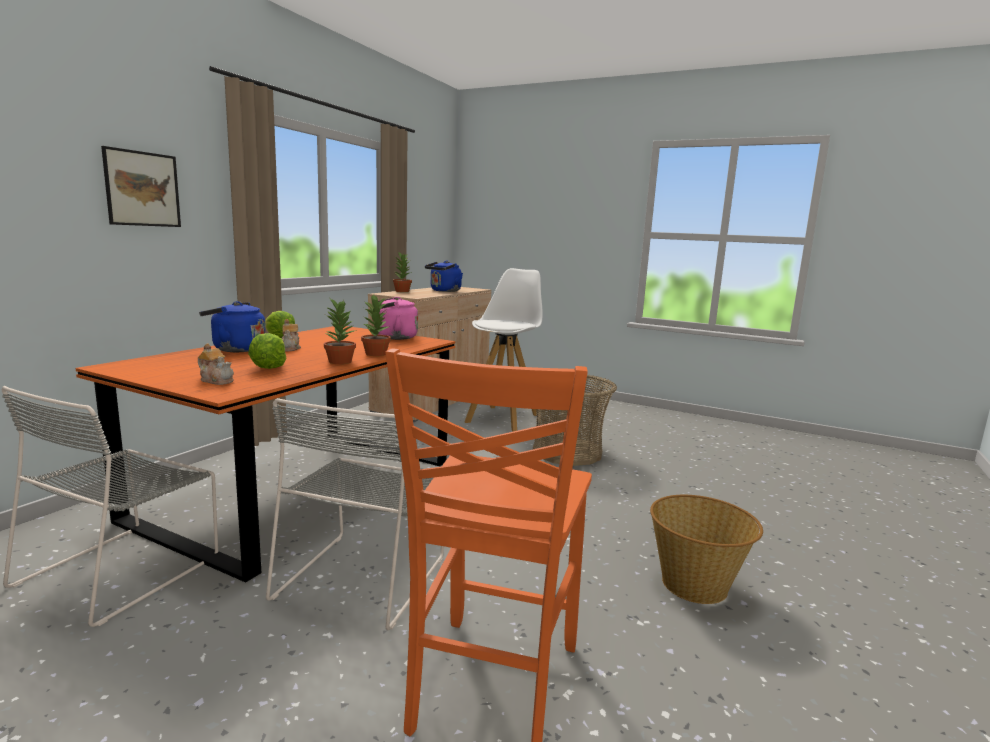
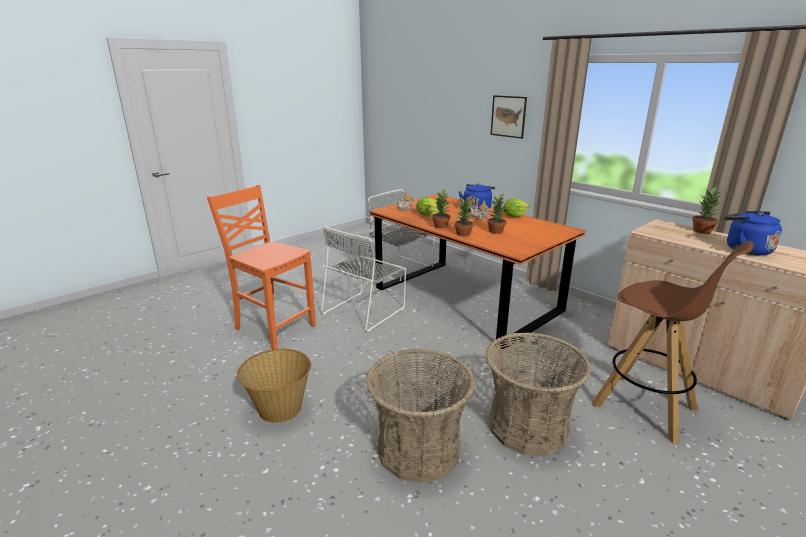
camera: 110 degrees right, 10 degrees up
grey chair [266,398,444,630] -> grey chair turned 90 degrees counterclockwise [321,226,406,332]
pink kettle [378,297,418,340] -> none
white stool [464,268,543,432] -> brown stool [592,241,754,444]
none -> basket [366,349,475,483]
none -> potted plant [487,194,507,234]

